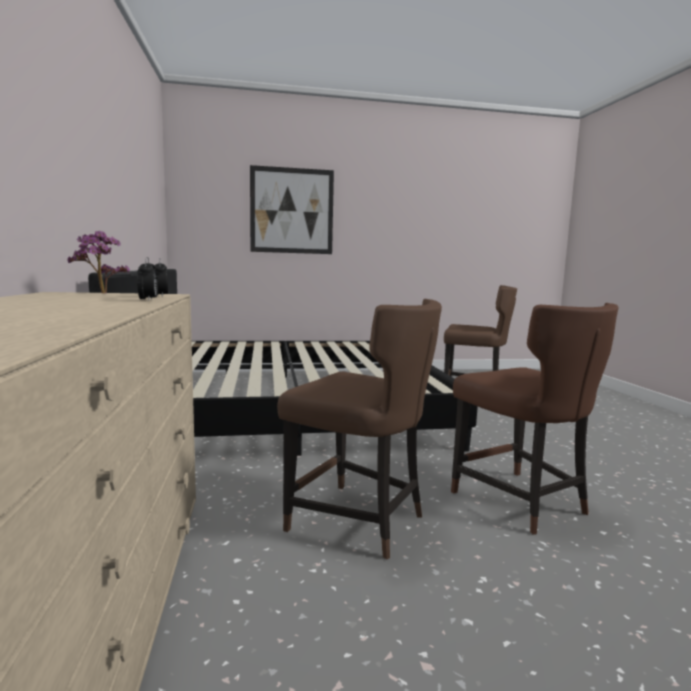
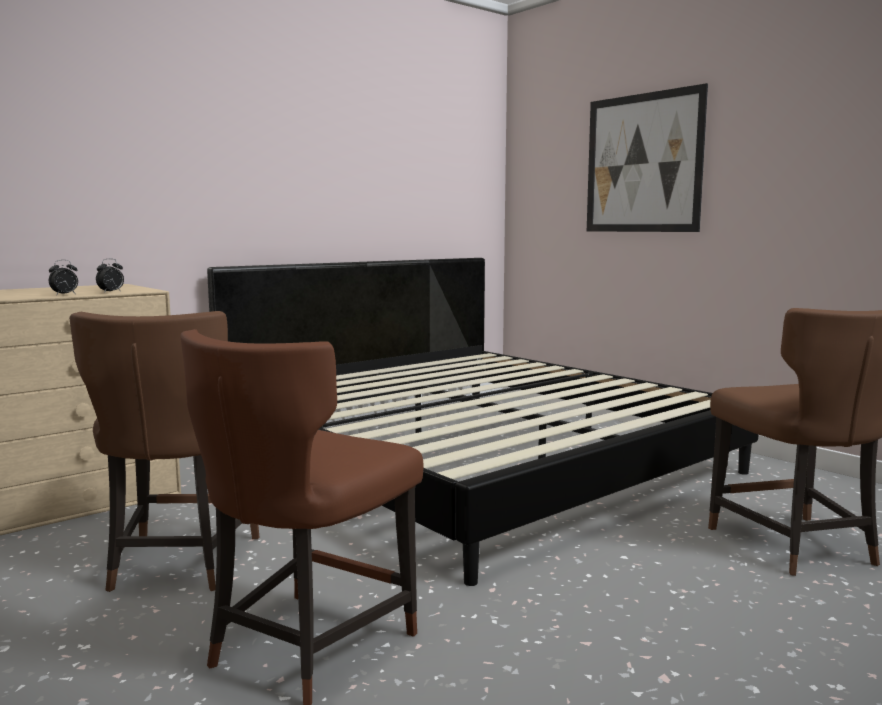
camera: 60 degrees right, 0 degrees up
potted plant [67,231,130,293] -> none

